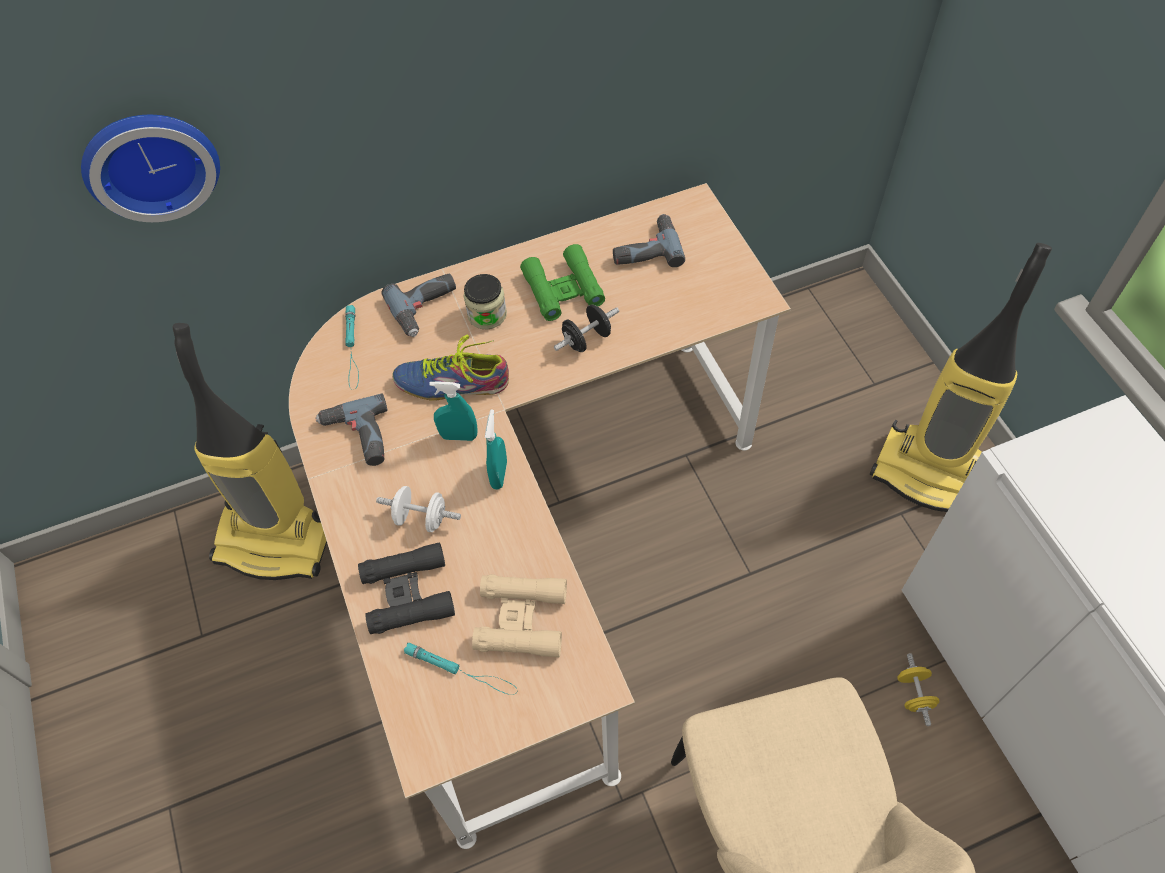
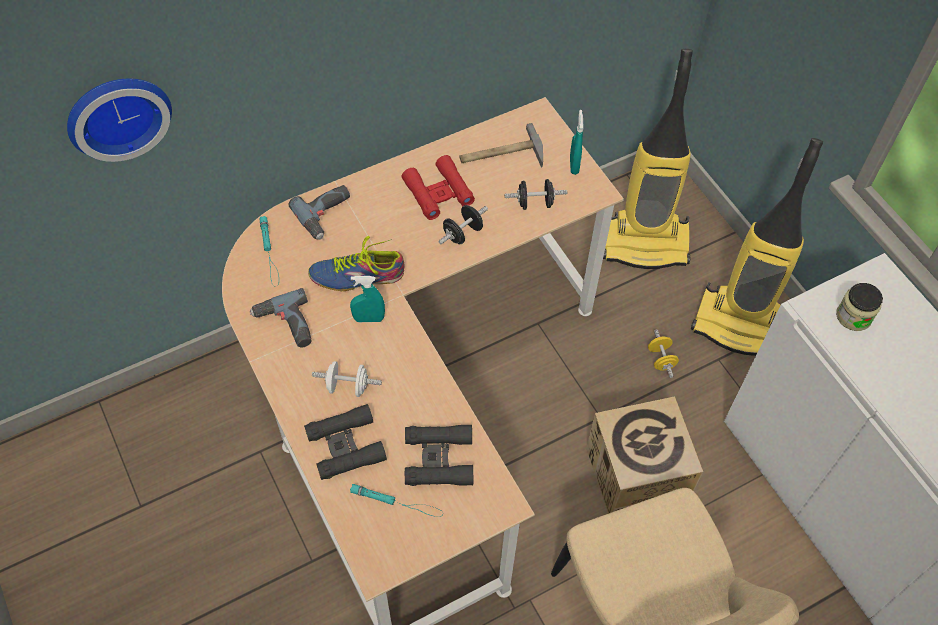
camera: 10 degrees left, 0 degrees up
vacuum cleaner [173,323,327,580] -> vacuum cleaner moved to [603,49,693,269]
jar [464,274,507,329] -> jar moved to [836,283,883,331]
beige binoculars [472,574,567,657] -> black binoculars [405,425,473,486]
turquoise spray bottle [485,409,507,490] -> turquoise spray bottle moved to [570,110,583,175]
green binoculars [520,244,605,321] -> red binoculars [402,155,475,220]
power drill [613,214,685,267] -> hammer [459,123,543,167]
yellow dumbbell [897,653,939,726] -> yellow dumbbell moved to [648,330,679,378]
none -> black dumbbell [505,179,567,210]
none -> cardboard box [586,396,703,514]

